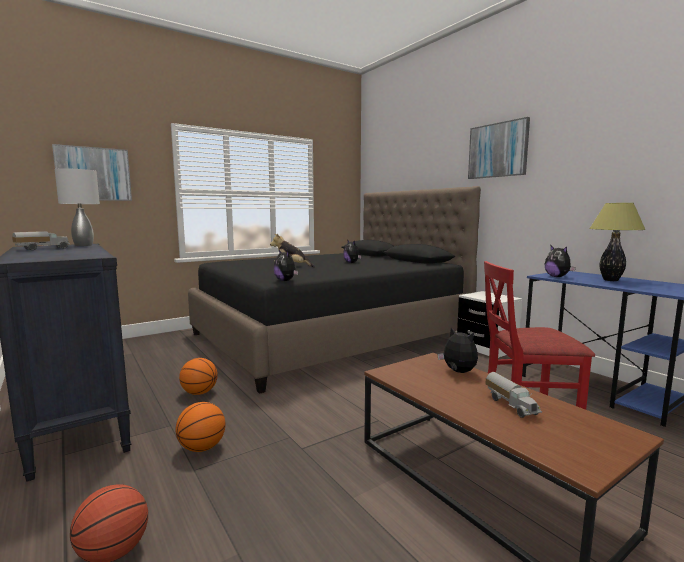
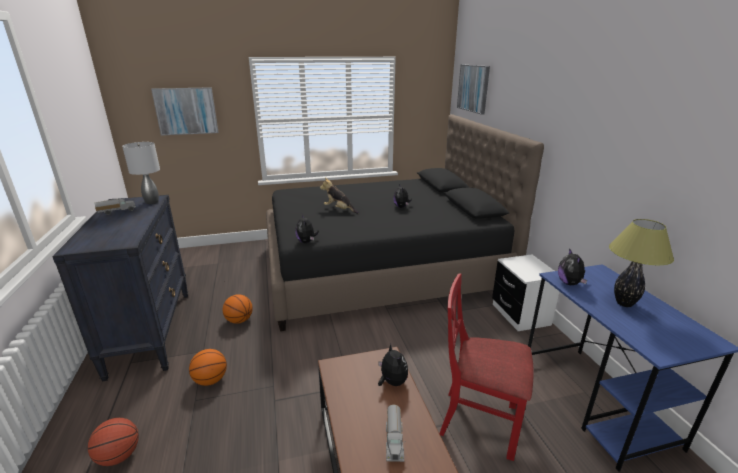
camera: 20 degrees right, 15 degrees up
picture [468,117,530,179] -> picture moved to [457,65,490,114]

